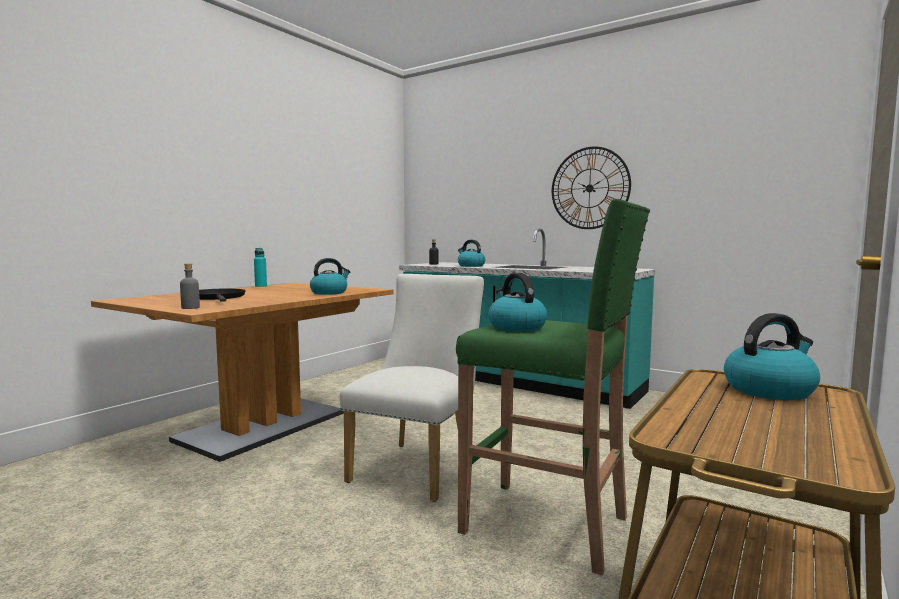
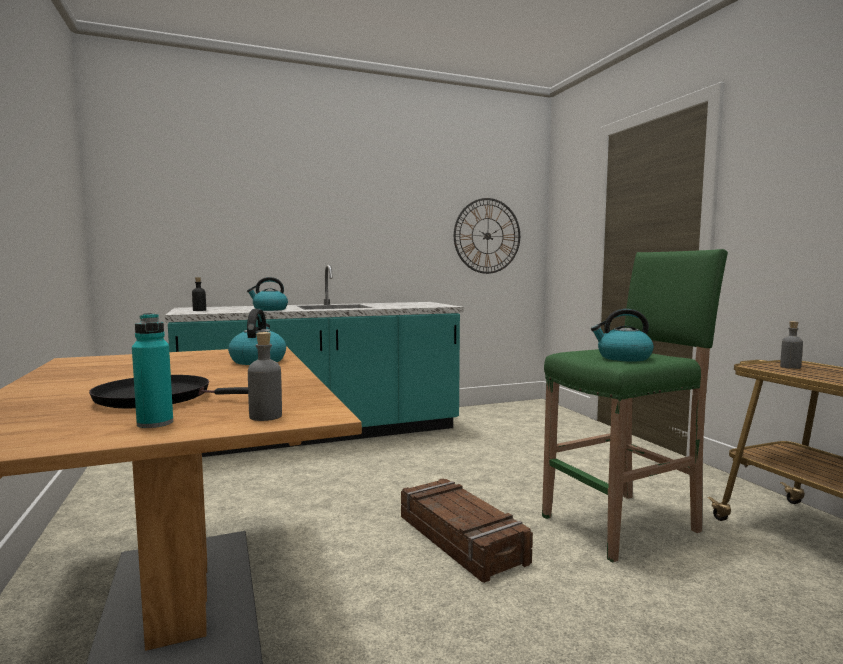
camera: 55 degrees left, 0 degrees up
turquoise bottle [254,248,267,287] -> turquoise bottle moved to [132,313,173,428]
white chair [340,274,484,502] -> crate [401,478,533,583]
wall clock [552,146,631,229] -> wall clock moved to [454,198,520,274]
kettle [724,313,820,400] -> grey bottle [780,321,803,369]

